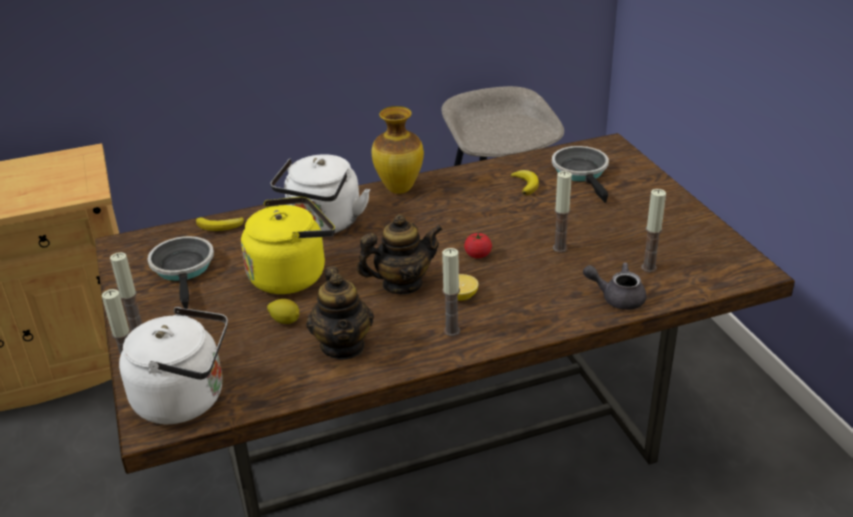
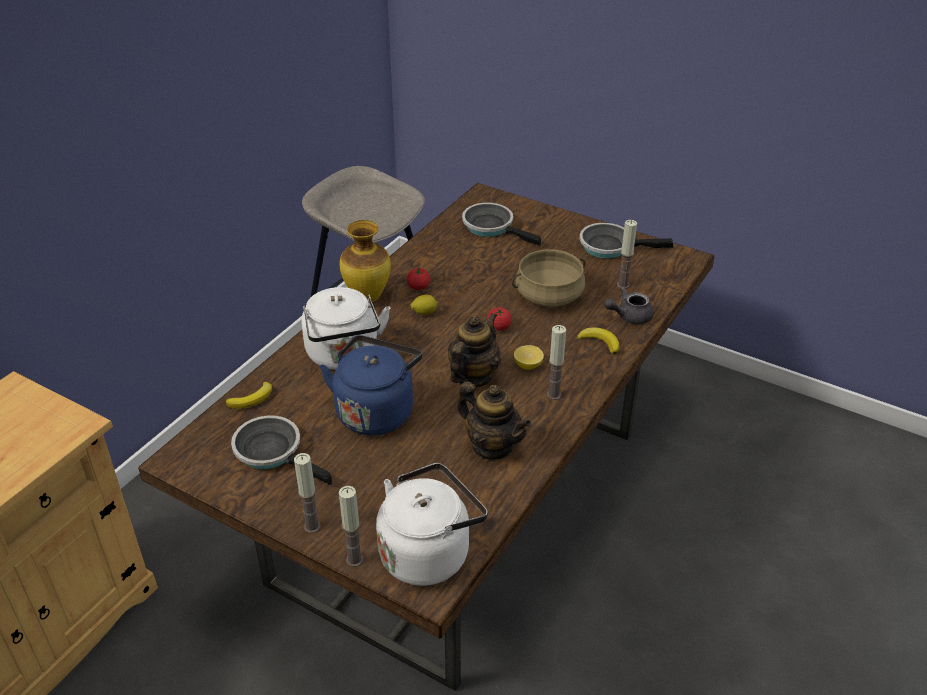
camera: 40 degrees left, 5 degrees up
yellow kettle [241,197,335,294] -> blue kettle [320,335,422,435]
lemon [267,299,299,324] -> lemon moved to [410,295,438,315]
banana [510,170,539,195] -> banana moved to [577,327,619,354]
candle [553,171,572,253] -> beige cooking pot [512,249,586,307]
none -> tomato [407,267,430,290]
none -> frying pan [580,223,673,259]

